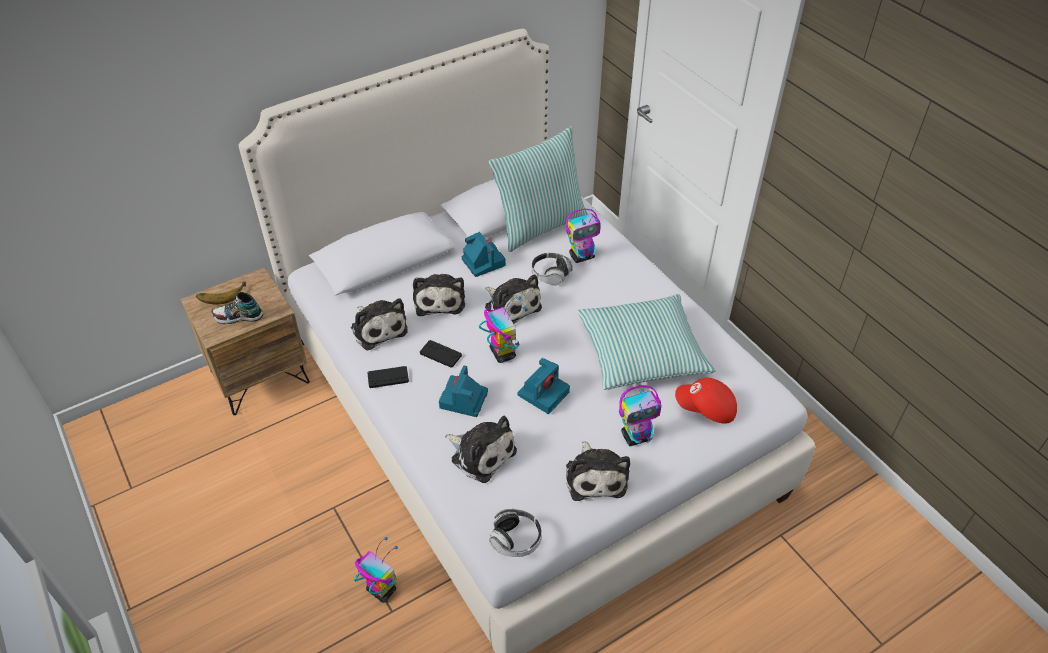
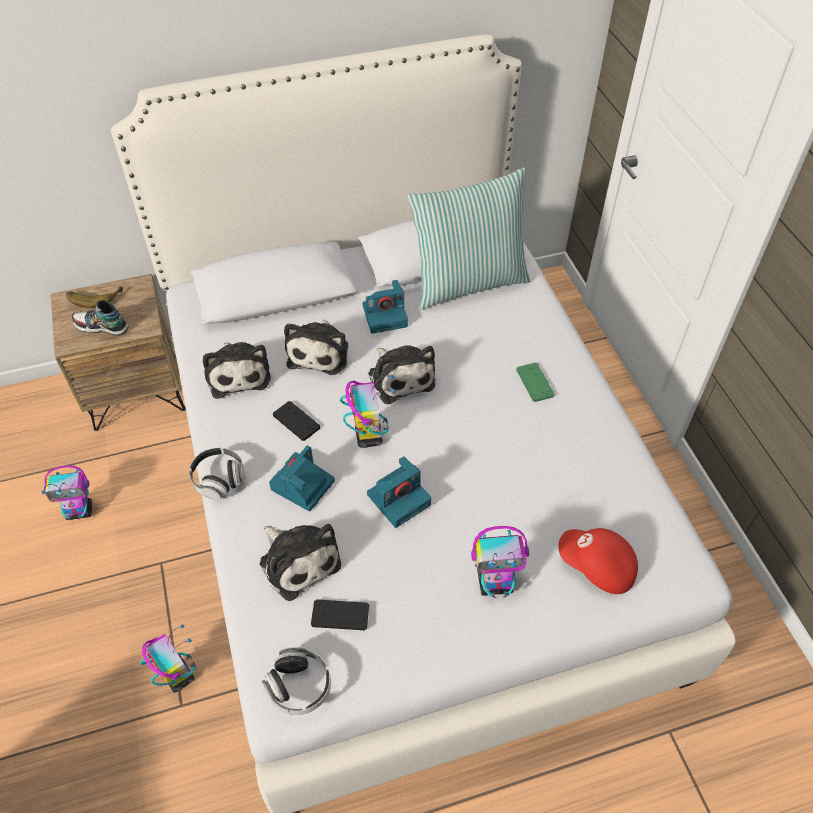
camera: 15 degrees right, 5 degrees up
black game controller [367,366,409,388] -> black game controller moved to [311,599,369,630]
camera [462,232,506,277] -> camera turned 90 degrees clockwise [362,280,408,334]
headphones [532,252,573,286] -> headphones moved to [189,448,245,500]
toy robot [566,209,601,263] -> toy robot moved to [42,465,92,520]
plush toy [566,441,630,501] -> none
pillow [577,294,716,390] -> none
none -> green game controller [516,362,554,402]

